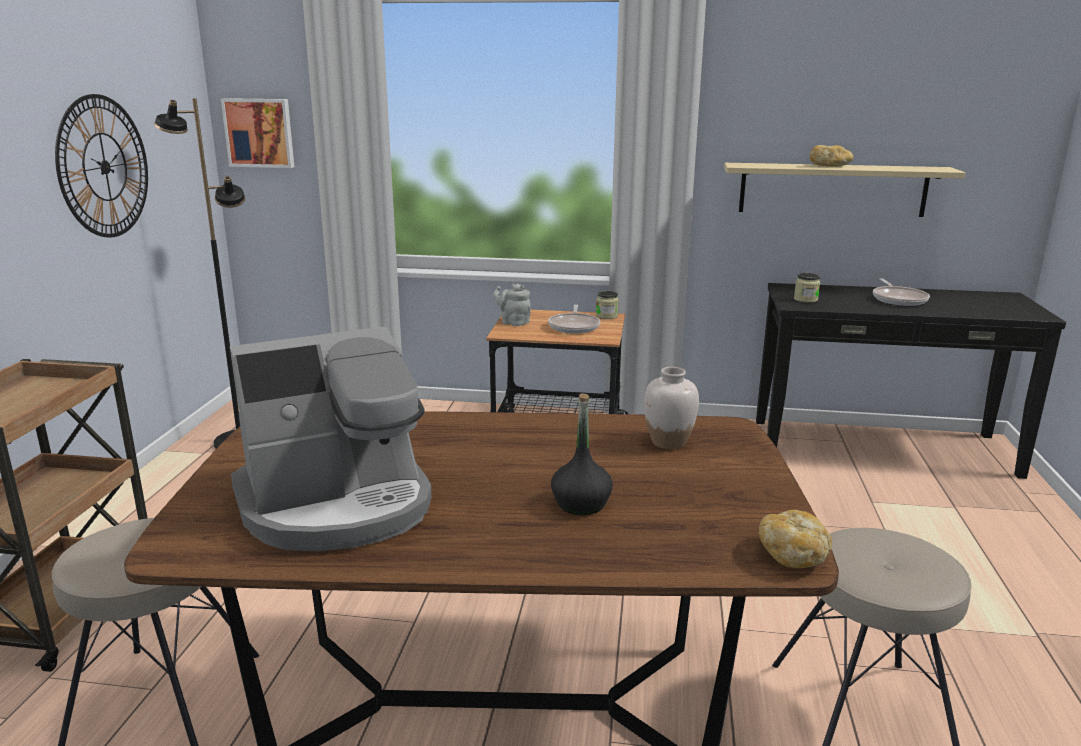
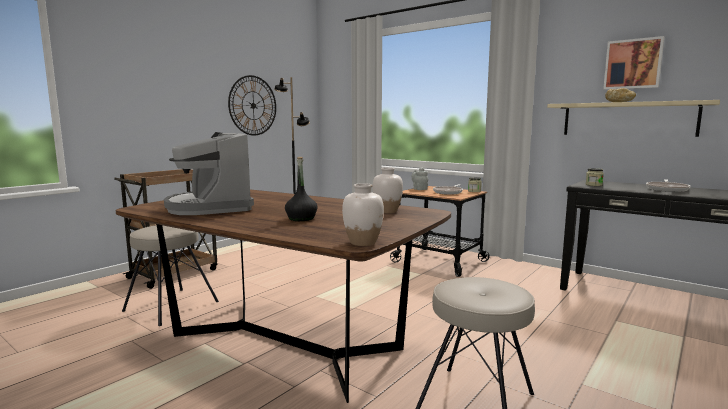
camera: 30 degrees right, 10 degrees down
picture [221,98,294,168] -> picture moved to [603,36,664,90]
coffee machine [230,326,432,551] -> coffee machine turned 60 degrees clockwise [164,132,254,215]
bread [759,510,832,568] -> white vase [342,183,384,246]

